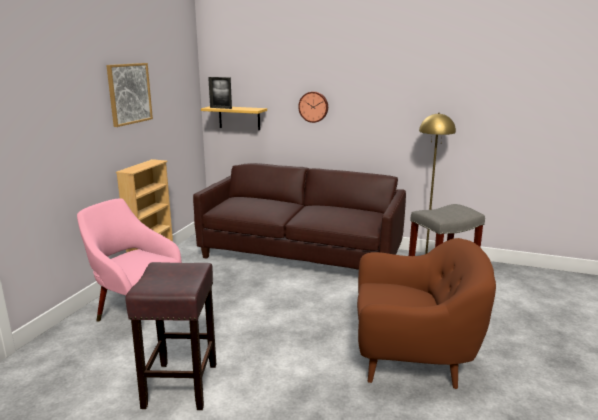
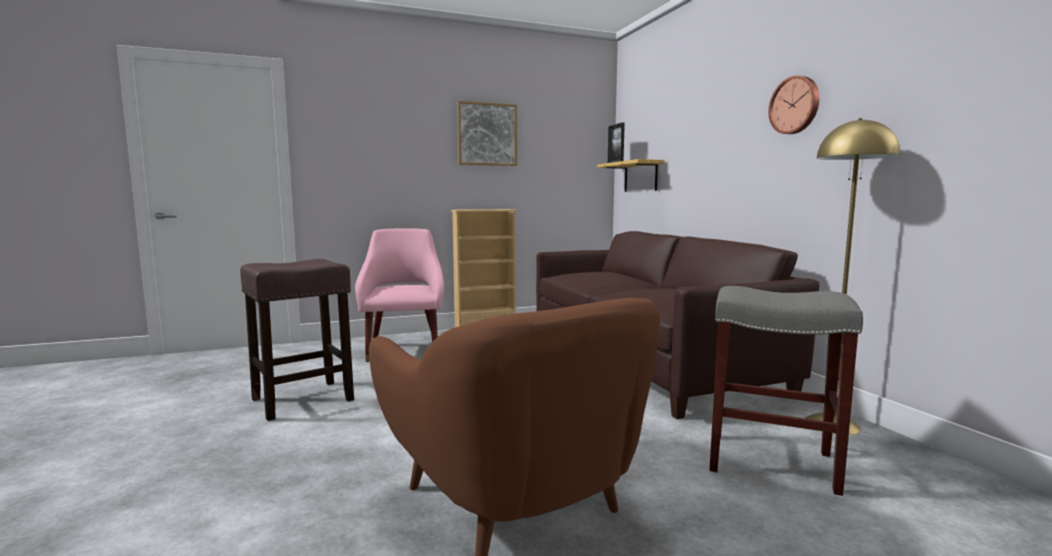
camera: 50 degrees right, 10 degrees down
wall clock [298,91,328,123] -> wall clock moved to [769,76,820,134]

